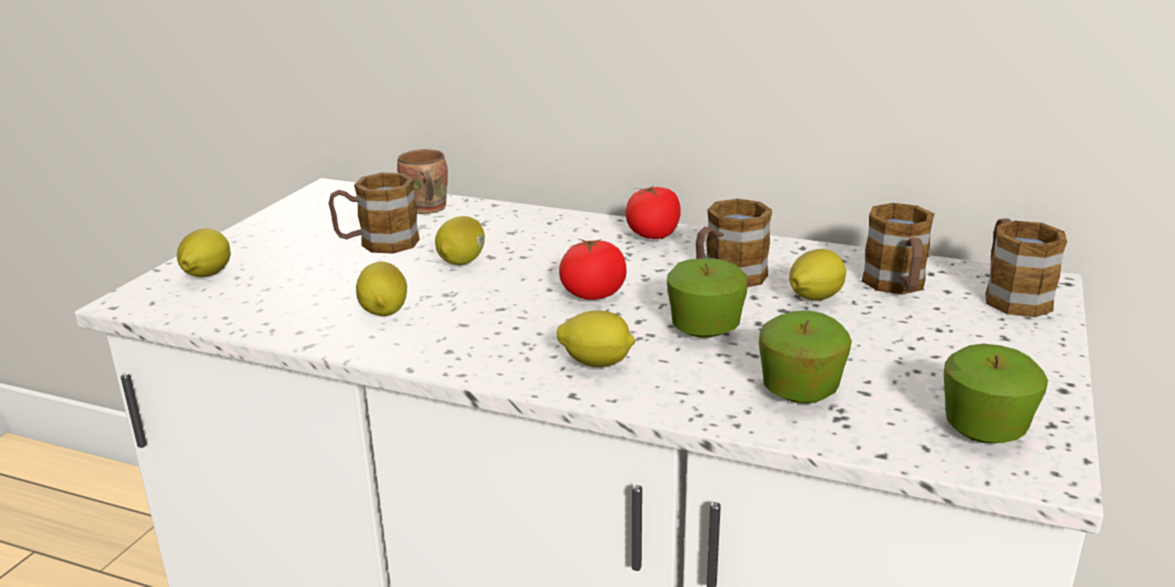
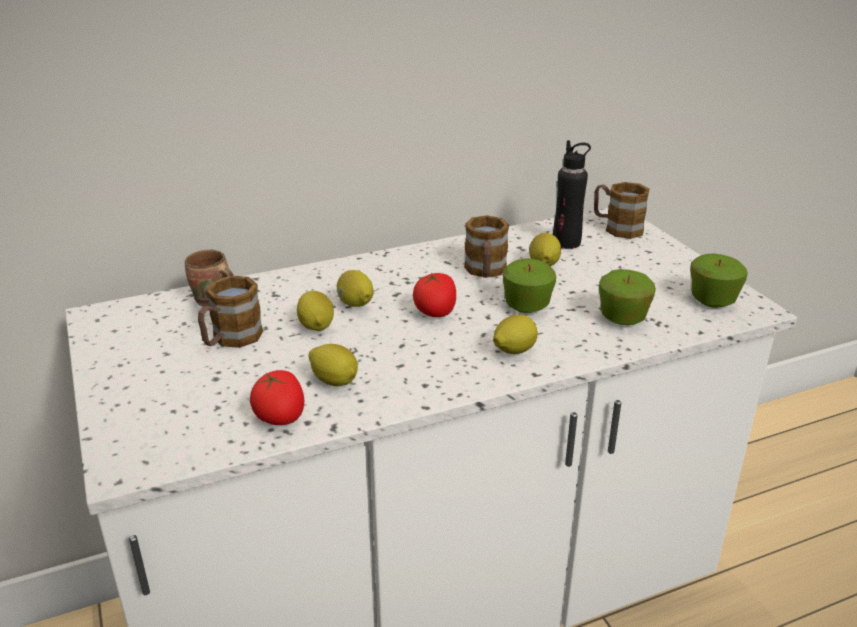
camera: 45 degrees left, 5 degrees up
lemon [177,228,231,277] -> lemon moved to [337,270,373,307]
tomato [625,186,681,239] -> tomato moved to [250,370,304,425]
mug [862,203,934,295] -> black bottle [553,140,591,249]

